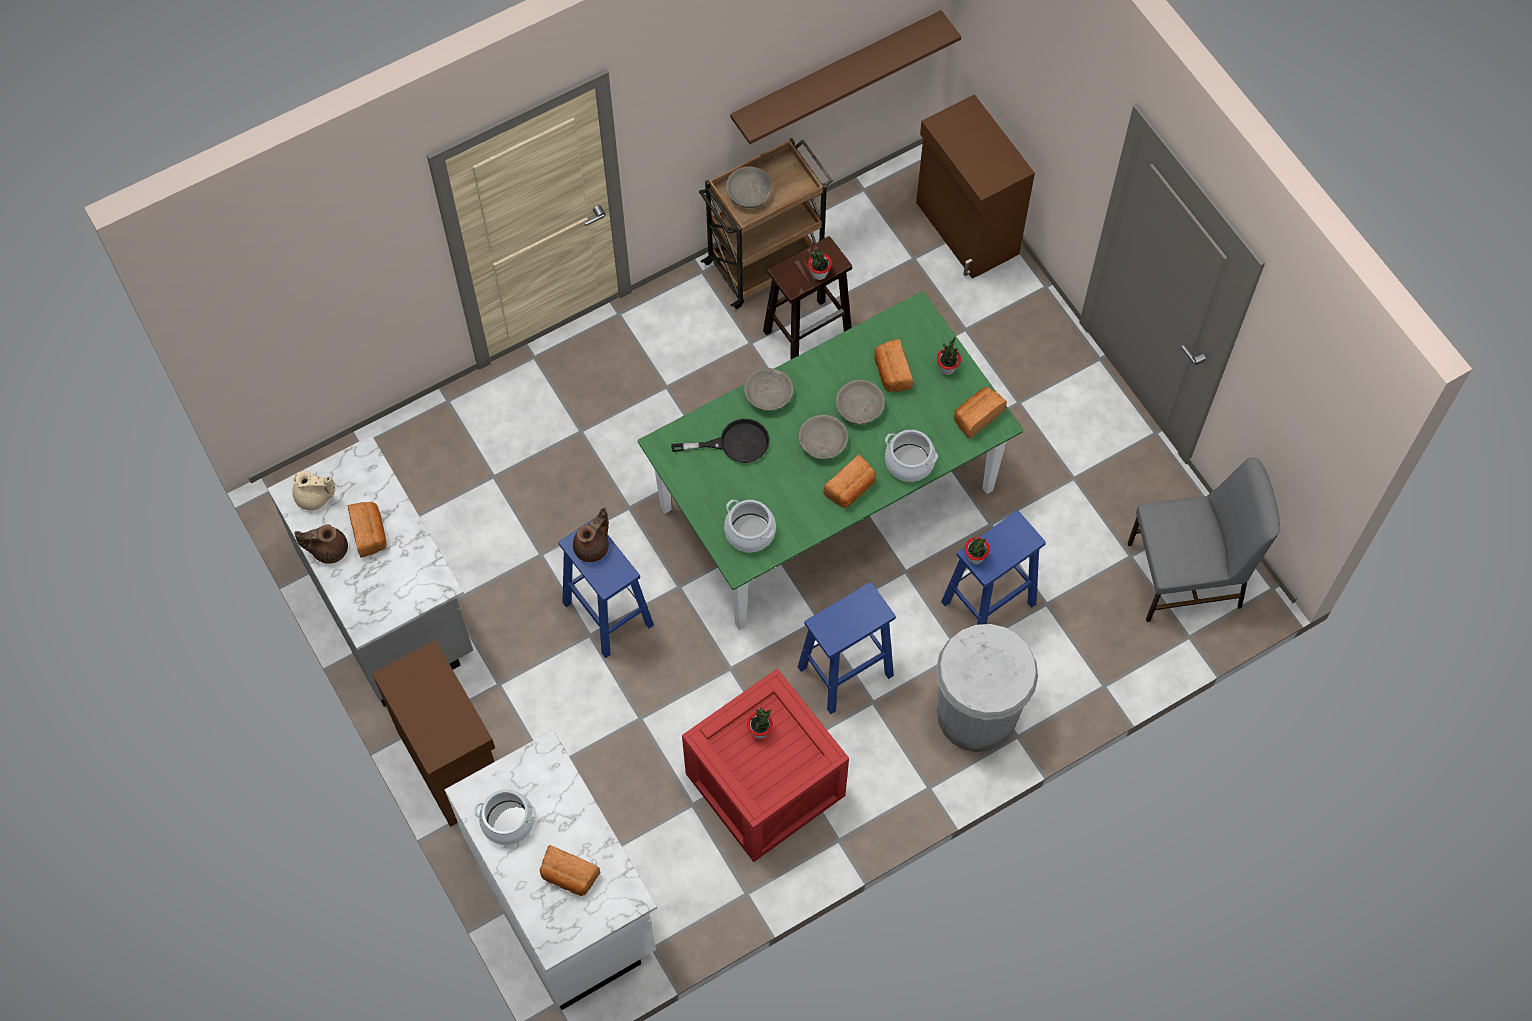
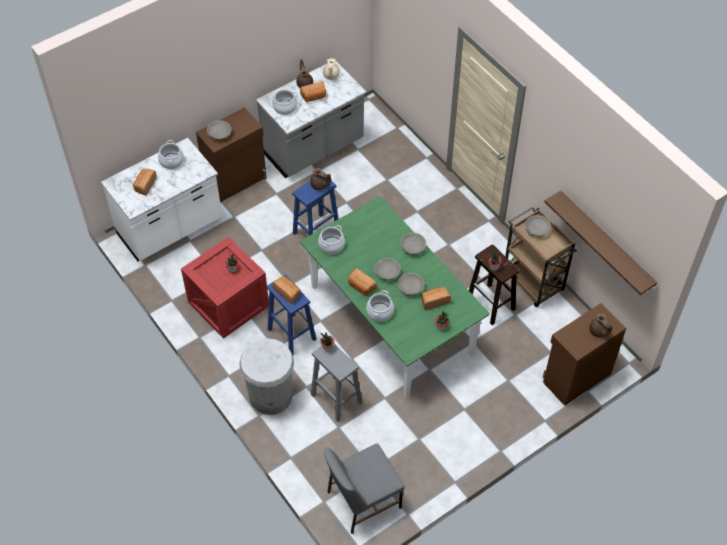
camera: 85 degrees right, 10 degrees down
black frying pan [671,419,770,463] -> none
blue stool [941,510,1046,625] -> grey stool [311,343,363,422]
bread [954,387,1007,439] -> bread moved to [272,276,301,304]
grey chair [1128,457,1280,622] -> grey chair turned 75 degrees clockwise [324,444,404,534]
none -> grey bowl [207,120,231,140]
none -> cooking pot [271,89,298,115]
none -> brown teapot [589,313,613,337]

